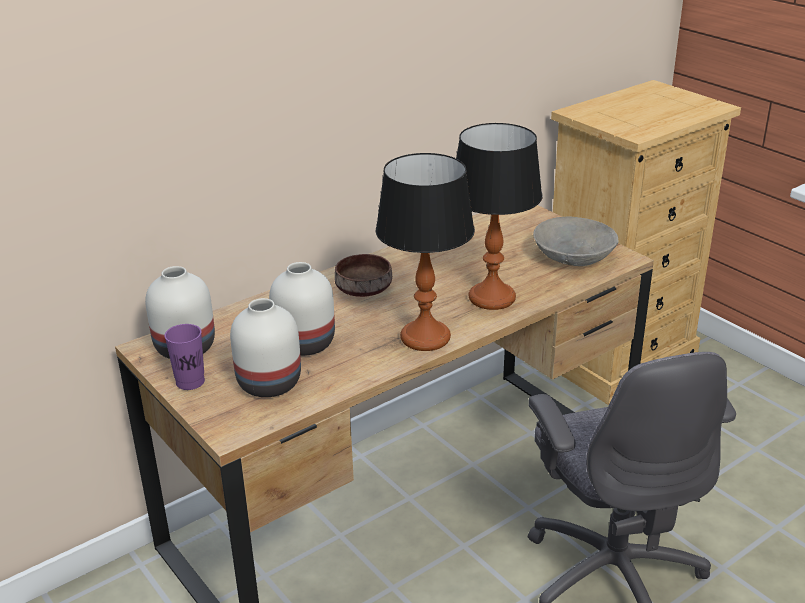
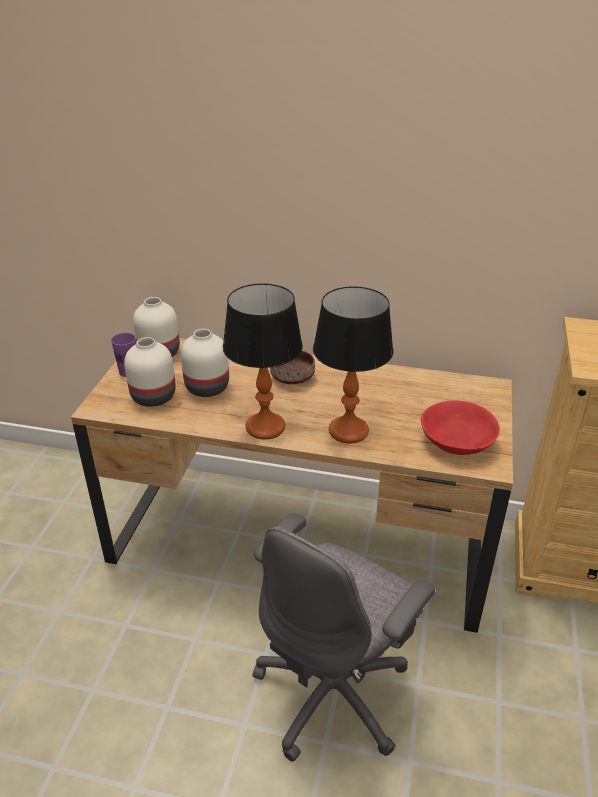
camera: 50 degrees right, 5 degrees up
grey bowl [533,217,619,266] -> red bowl [421,400,500,455]

